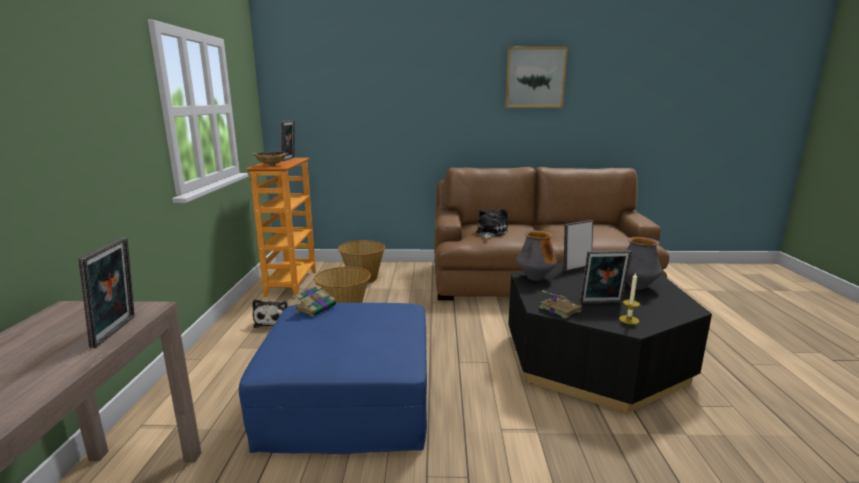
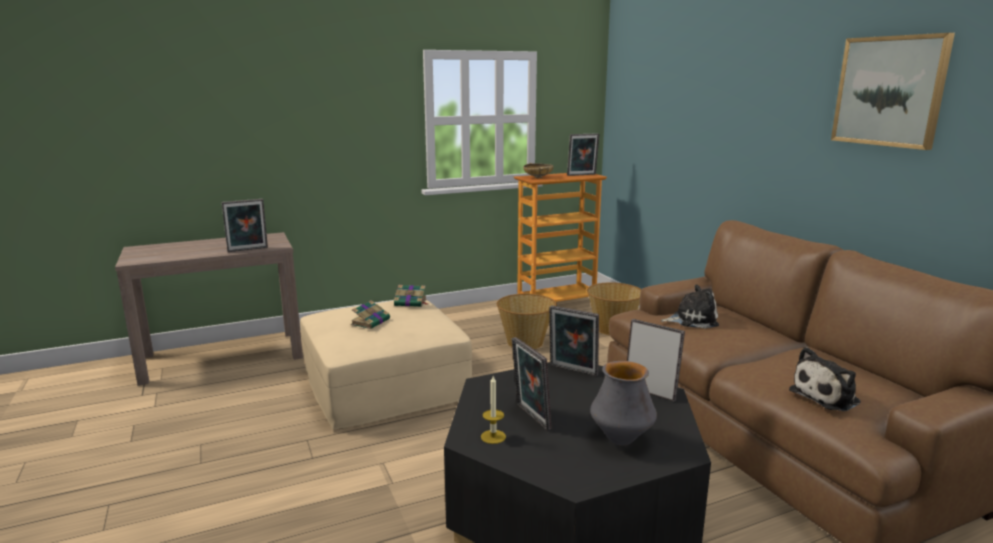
camera: 65 degrees right, 0 degrees up
blue ottoman [239,303,427,454] -> beige ottoman [300,300,472,430]
plush toy [252,299,288,328] -> plush toy moved to [789,347,861,411]
vase [517,230,557,281] -> picture frame [549,305,599,377]
book [539,290,582,319] -> book moved to [351,300,390,329]

